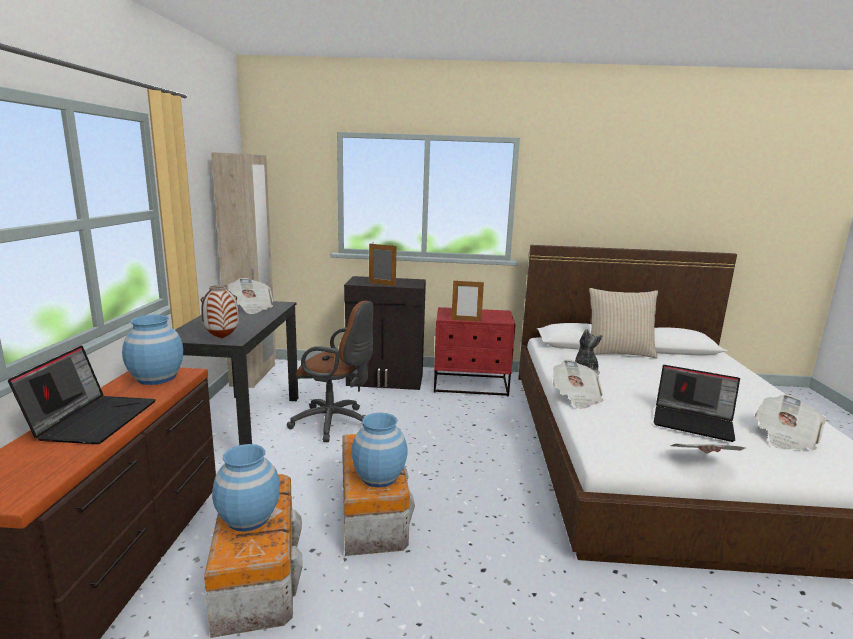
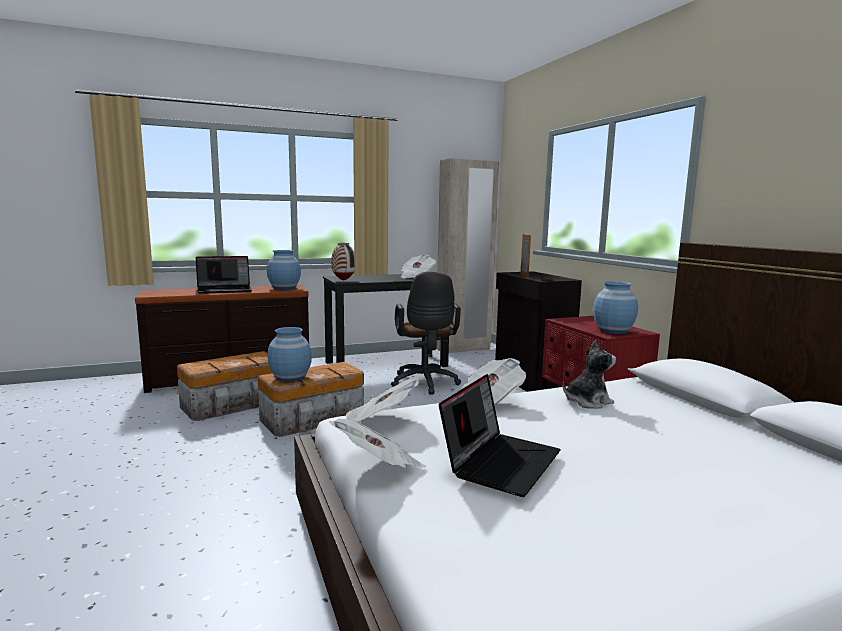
camera: 65 degrees right, 5 degrees down
blue vase [212,444,280,532] -> blue vase moved to [593,281,638,334]
picture frame [451,279,484,322] -> none
beige pillow [589,288,658,358] -> none
laptop [654,365,740,442] -> laptop turned 150 degrees counterclockwise [439,374,561,497]
newspaper [755,395,826,450] -> newspaper moved to [346,379,419,422]

